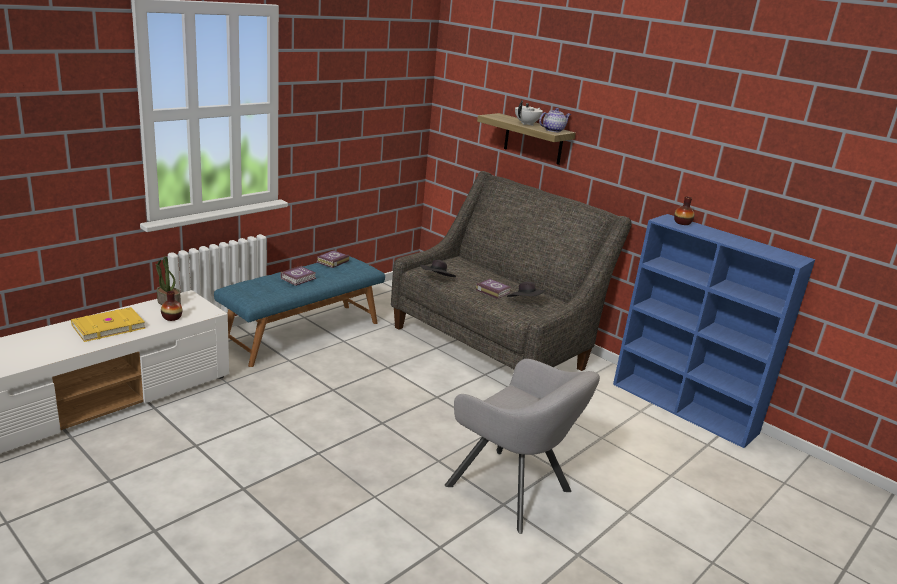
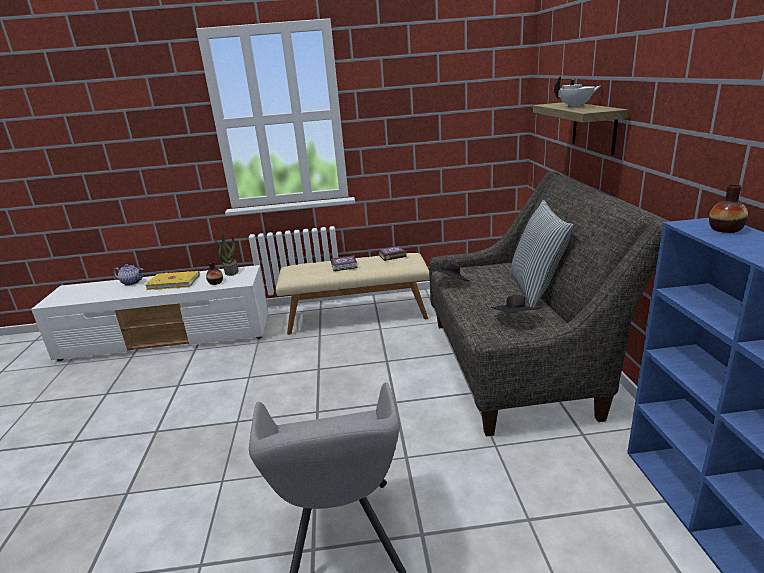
camera: 45 degrees right, 0 degrees up
blue bench [214,256,385,367] -> beige bench [276,253,430,335]
book [476,279,511,299] -> none
teapot [539,108,571,132] -> teapot moved to [113,264,143,286]
none -> pillow [510,200,573,308]

